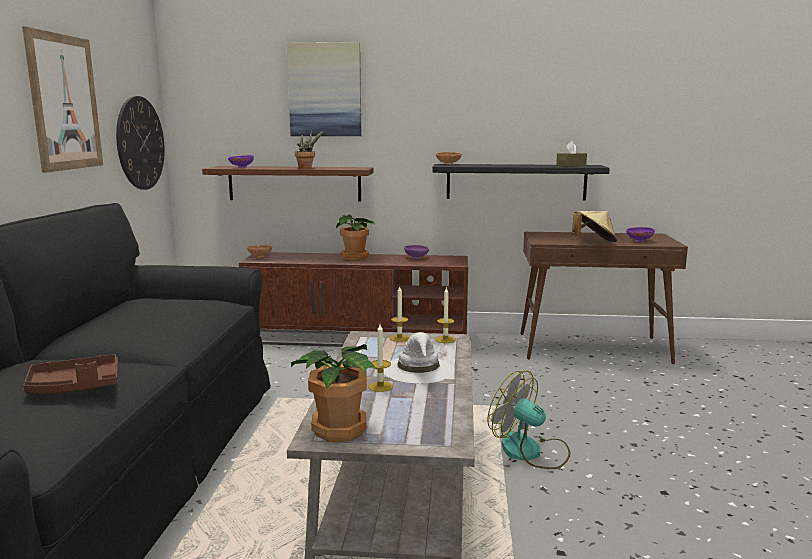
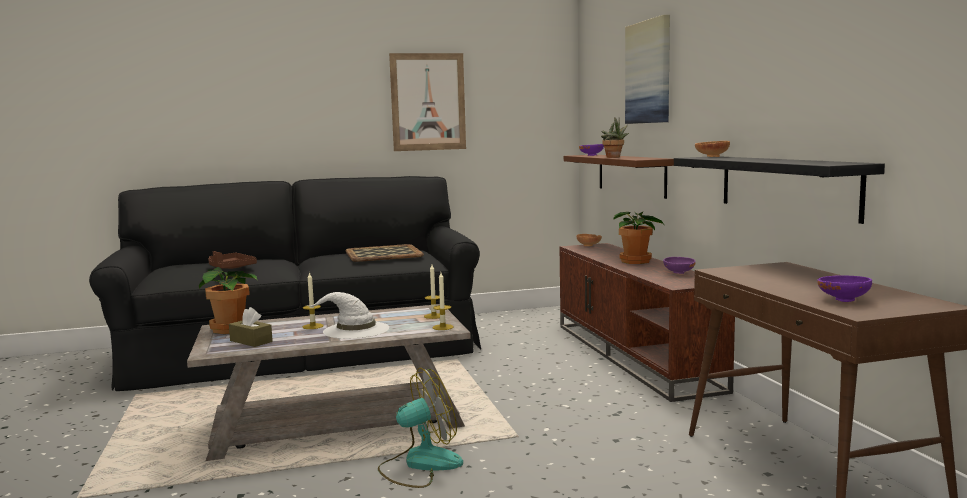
camera: 70 degrees right, 5 degrees down
wall clock [116,96,165,190] -> none
fan [487,371,570,469] -> fan turned 45 degrees clockwise [378,368,463,488]
brown tissue box [556,141,587,167] -> brown tissue box moved to [229,307,273,347]
beige hat [572,211,617,242] -> none
none -> tray [345,244,424,262]

